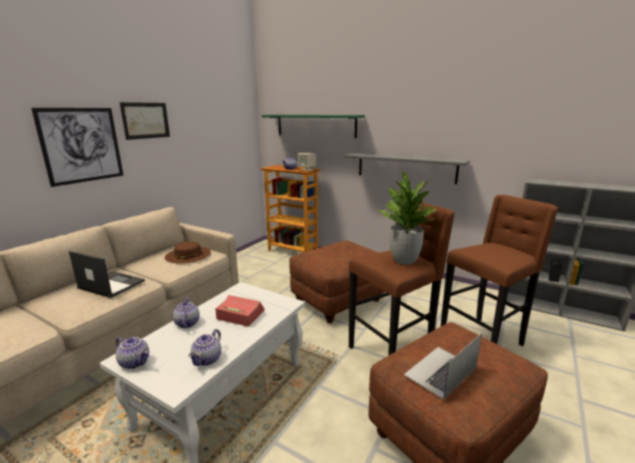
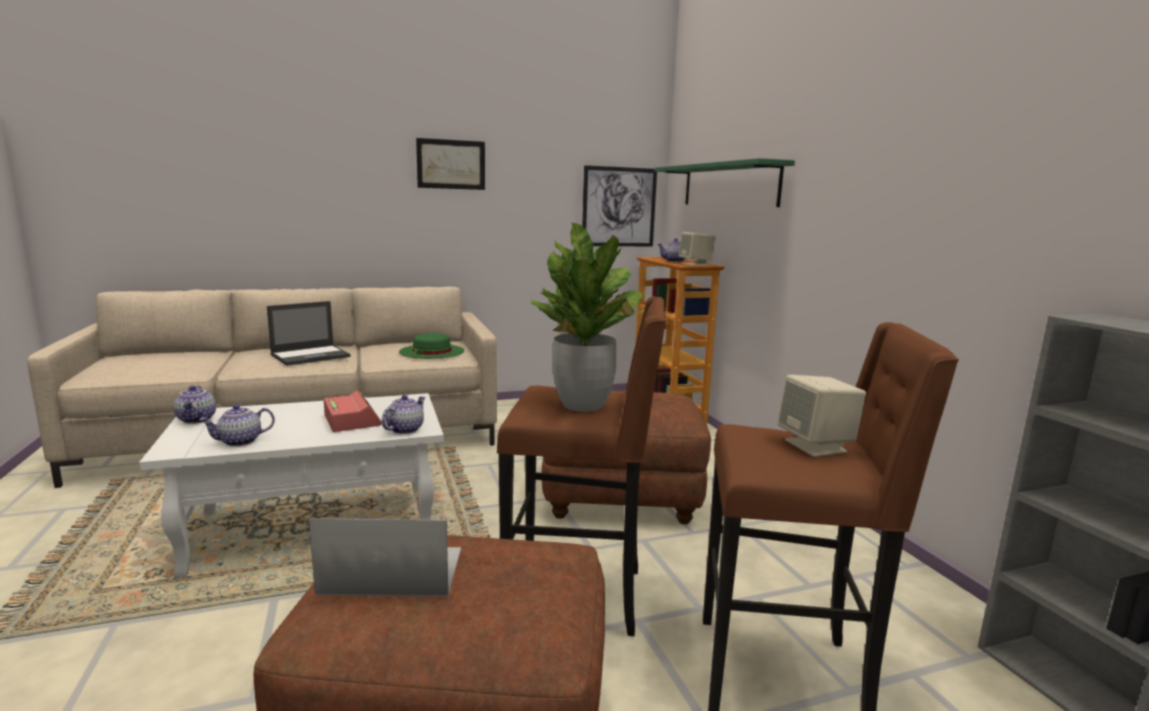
camera: 40 degrees right, 5 degrees down
picture [31,108,123,187] -> picture moved to [582,165,657,246]
laptop [69,251,145,298] -> laptop turned 75 degrees clockwise [267,301,351,366]
brown hat [165,241,211,264] -> green hat [399,333,464,359]
teapot [173,298,200,328] -> teapot moved to [382,395,425,434]
grey shelf [344,153,470,184] -> none
none -> beige speaker [777,375,866,457]

